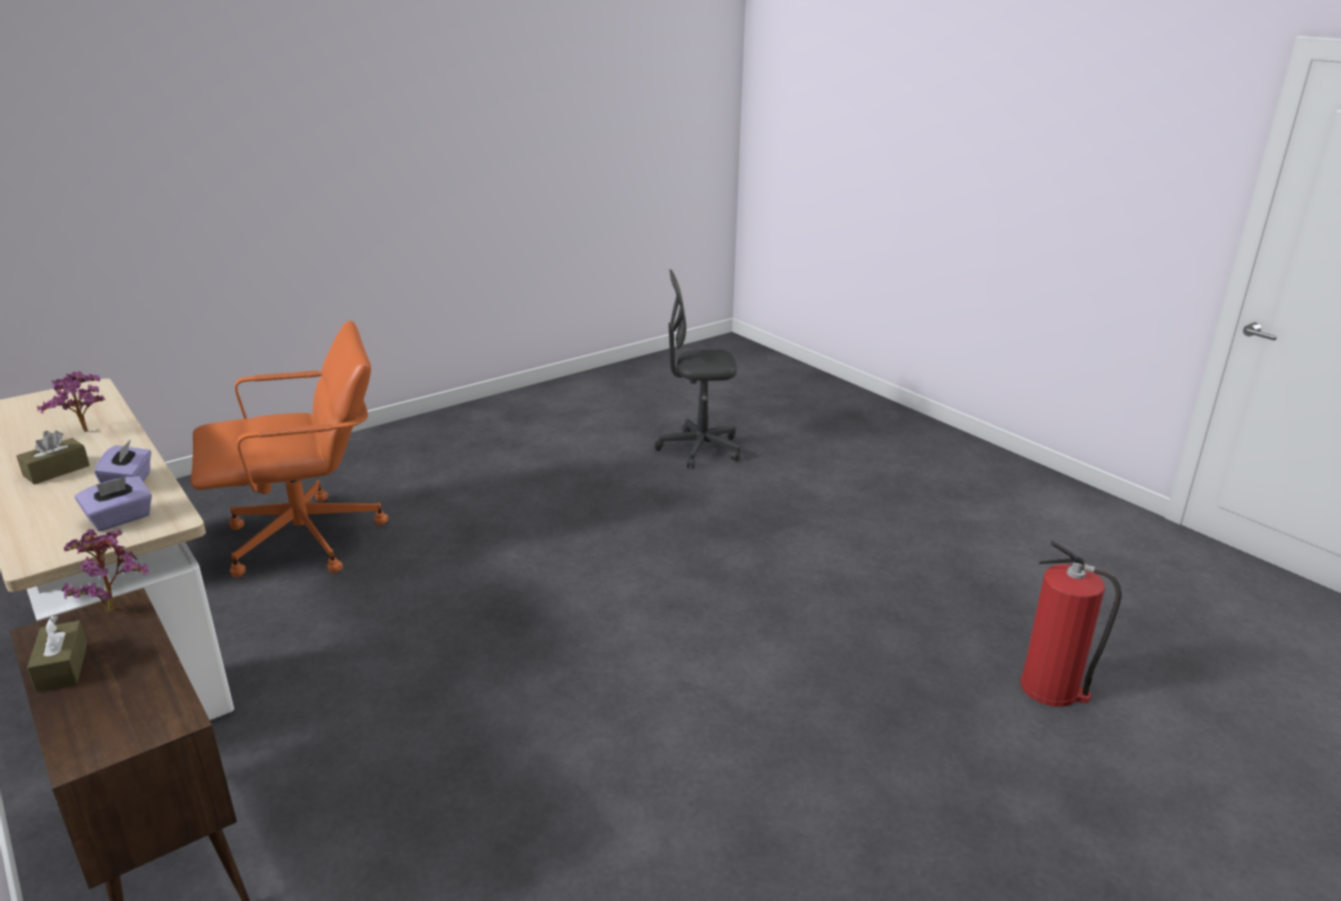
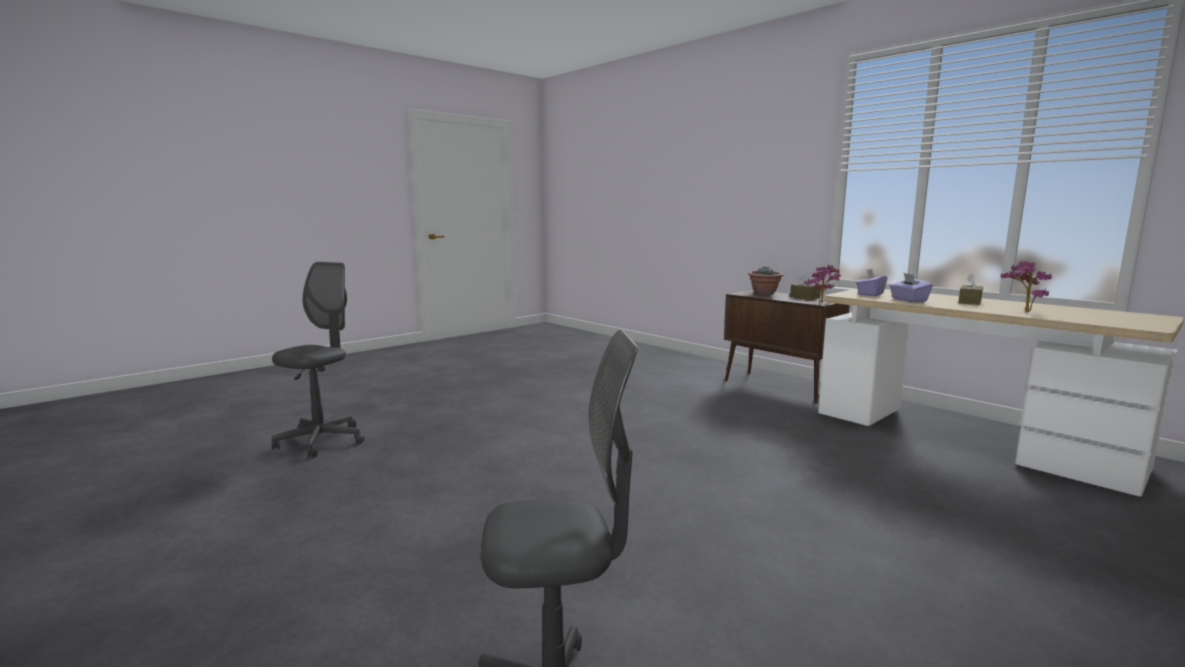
camera: 175 degrees right, 15 degrees down
orange office chair [191,320,388,577] -> none
fire extinguisher [1021,541,1122,707] -> grey office chair [272,262,365,458]
none -> potted plant [748,267,784,295]

